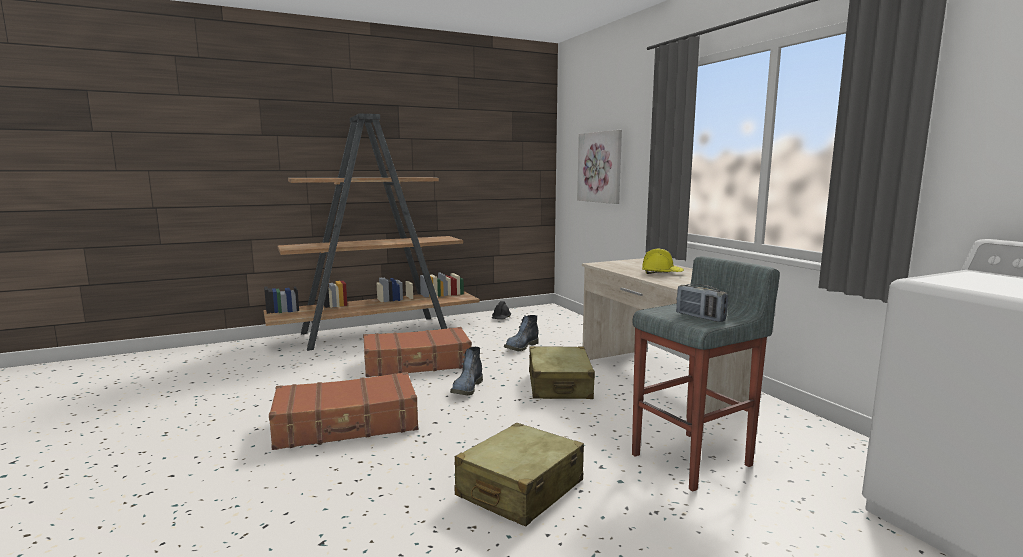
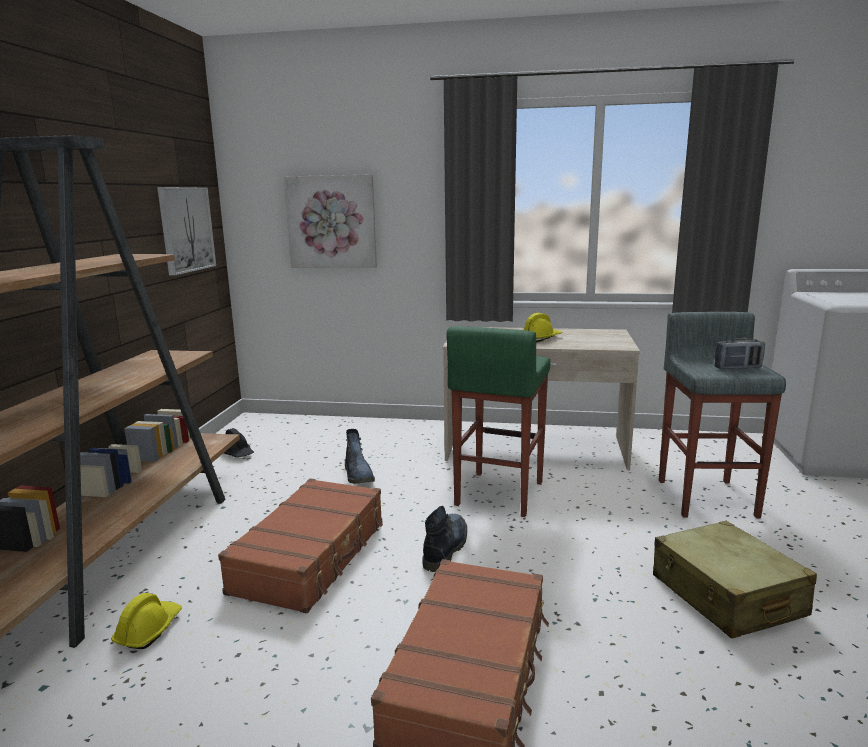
camera: 55 degrees left, 5 degrees up
boot [450,347,483,395] -> boot turned 120 degrees counterclockwise [422,506,467,572]
beige suitcase [529,346,595,399] -> green stool [446,326,550,517]
none -> yellow hard hat [111,593,182,649]
none -> picture [157,187,216,275]

